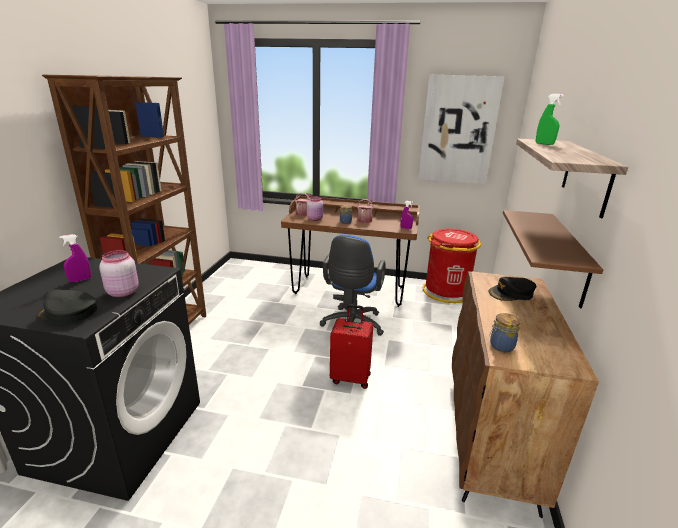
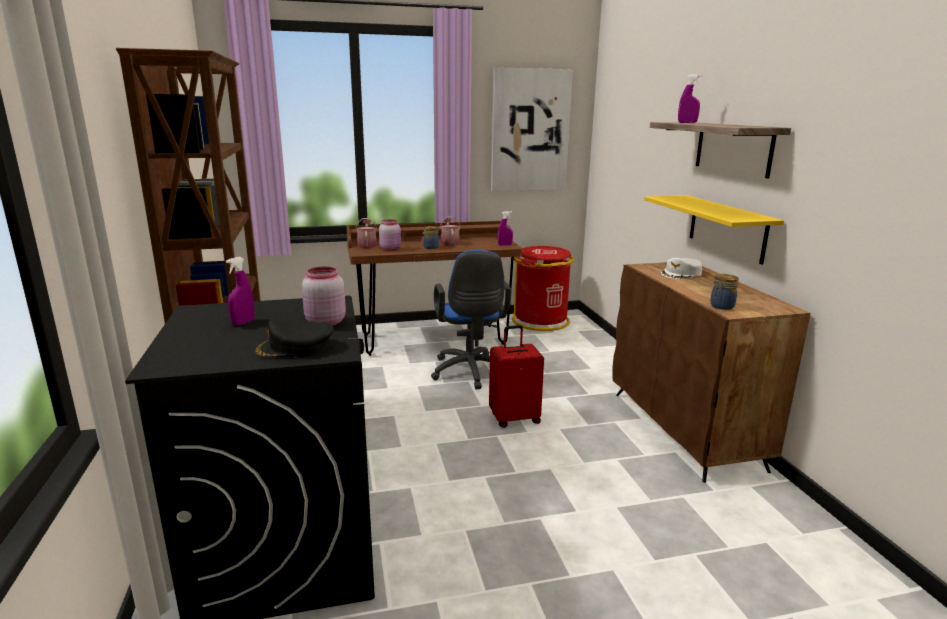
camera: 25 degrees left, 5 degrees down
black cap [489,277,536,301] -> white cap [661,258,702,279]
brown shelf [503,210,603,308] -> yellow shelf [644,195,784,265]
green spray bottle [536,94,564,145] -> purple spray bottle [678,74,701,123]

